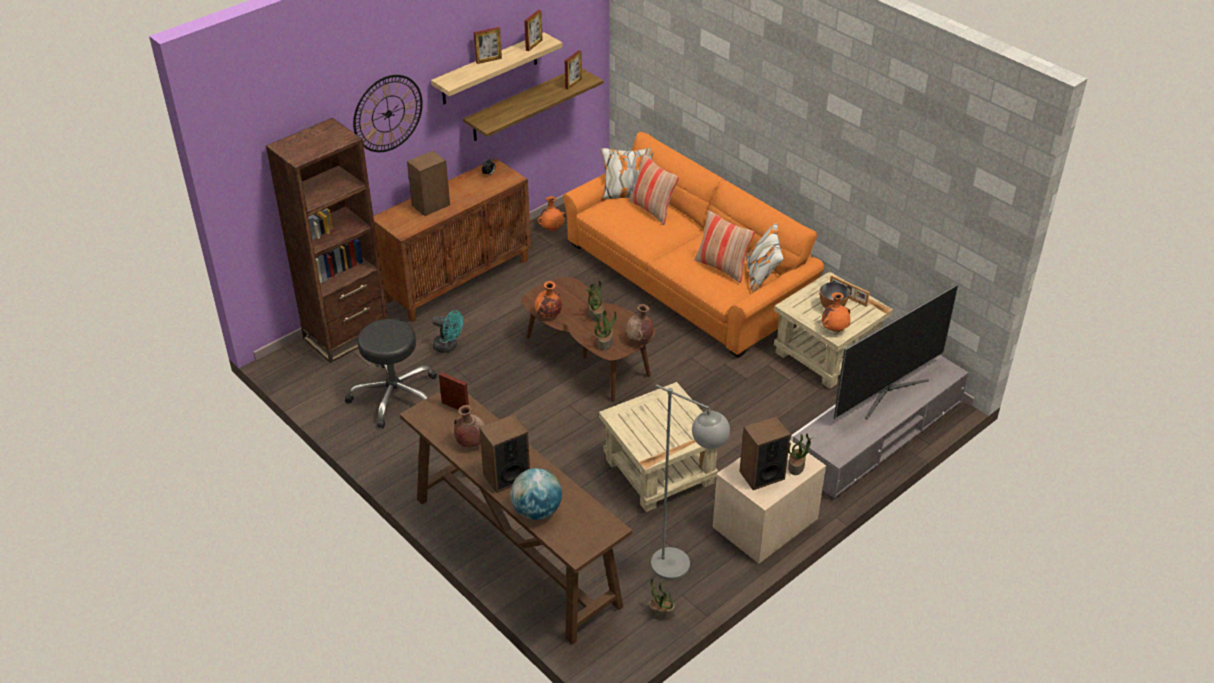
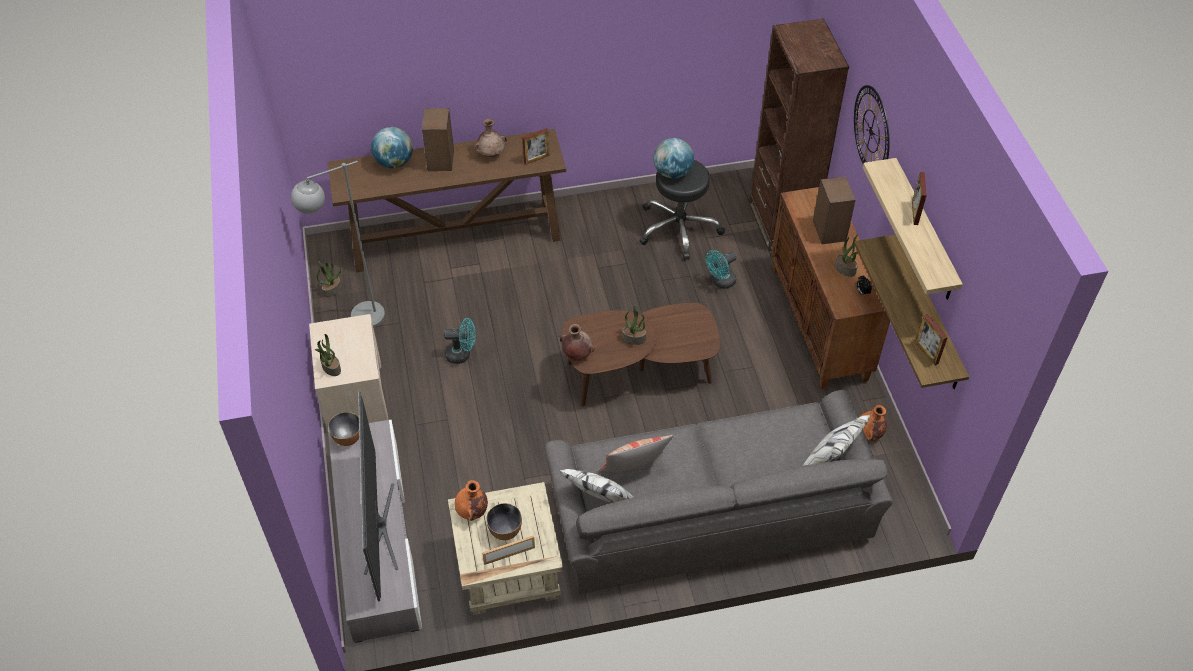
camera: 120 degrees right, 10 degrees up
picture frame [524,10,542,51] -> none
orange vase [535,281,562,317] -> none
orange sofa [563,132,824,358] -> grey sofa [544,390,893,594]
potted plant [593,310,616,351] -> potted plant moved to [835,234,858,277]
beige side table [599,382,718,512] -> turquoise fan [444,318,476,364]
pillow [629,154,679,225] -> none
speaker [739,416,791,490] -> none
none -> bowl [328,412,359,446]
none -> globe [654,138,694,179]

